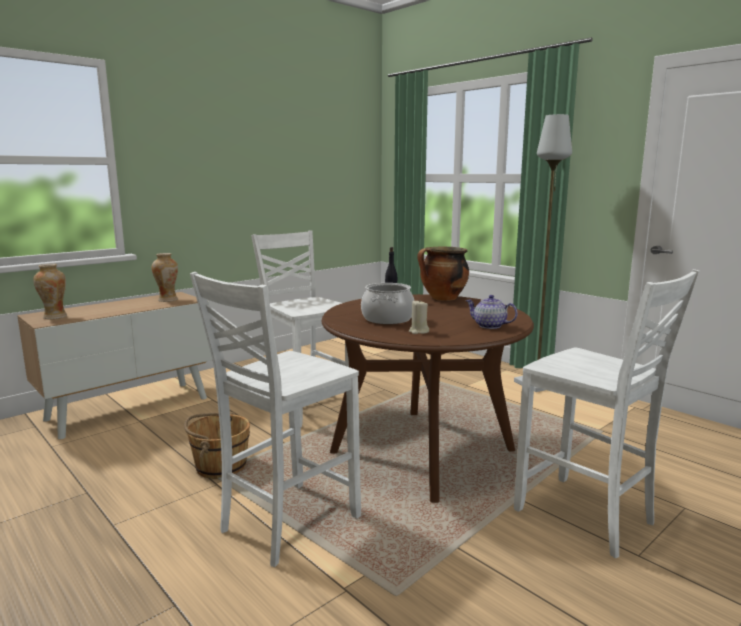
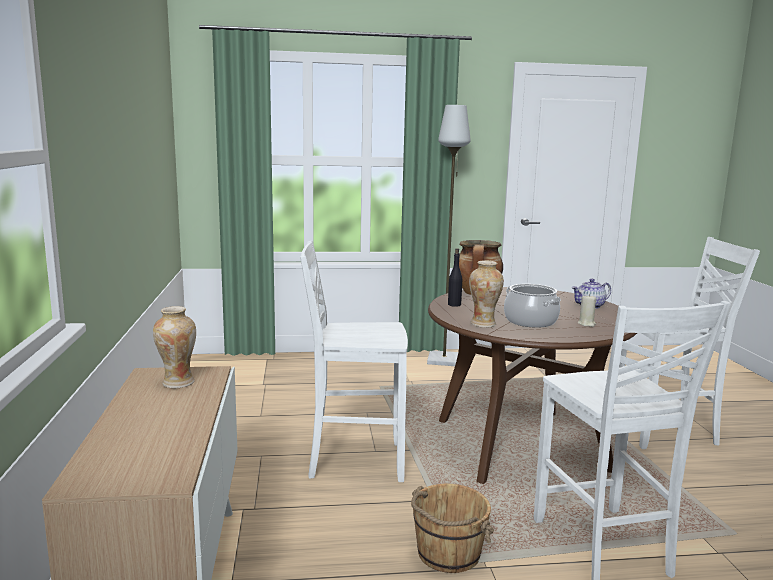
camera: 55 degrees left, 0 degrees up
vase [33,264,67,319] -> vase moved to [469,260,504,328]

